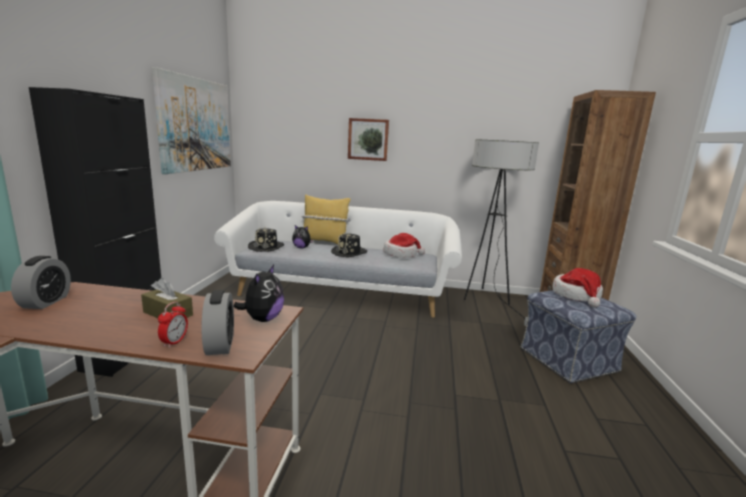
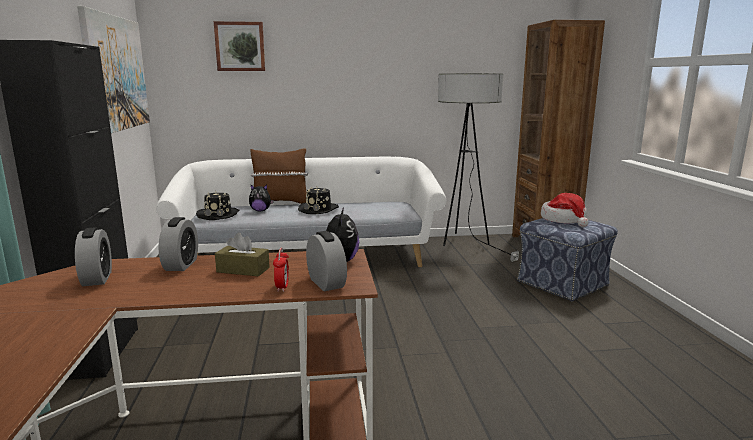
camera: 15 degrees left, 0 degrees up
yellow pillow [302,195,350,244] -> brown pillow [250,149,308,204]
picture [348,118,389,161] -> picture moved to [214,21,265,71]
hat [384,233,425,258] -> none
none -> alarm clock [158,217,198,271]

